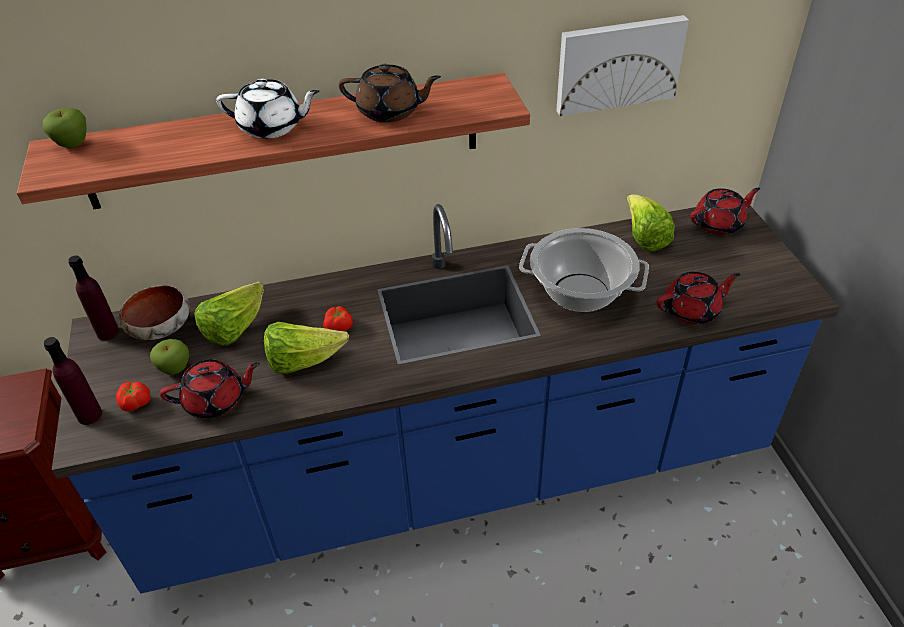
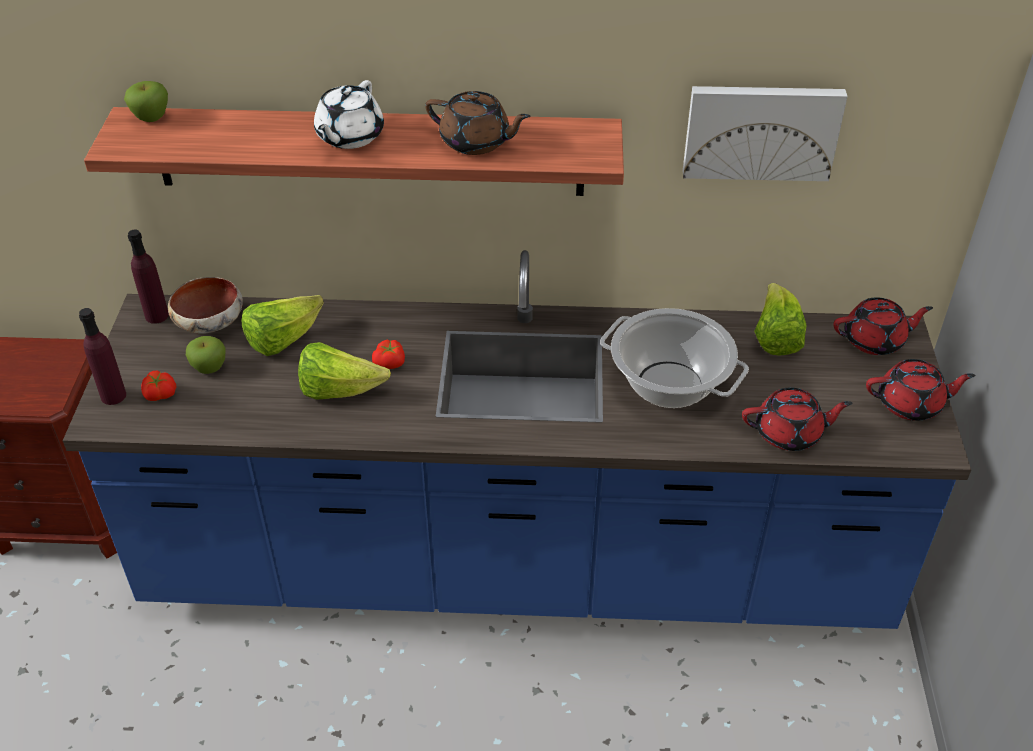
camera: 15 degrees right, 0 degrees up
red teapot [160,359,260,419] -> red teapot moved to [866,359,975,421]
white teapot [216,79,319,139] -> white teapot turned 90 degrees clockwise [314,80,384,149]

